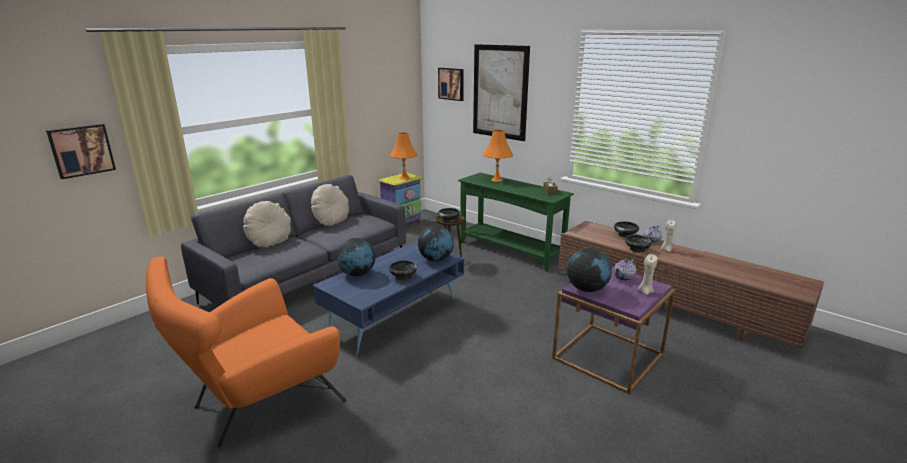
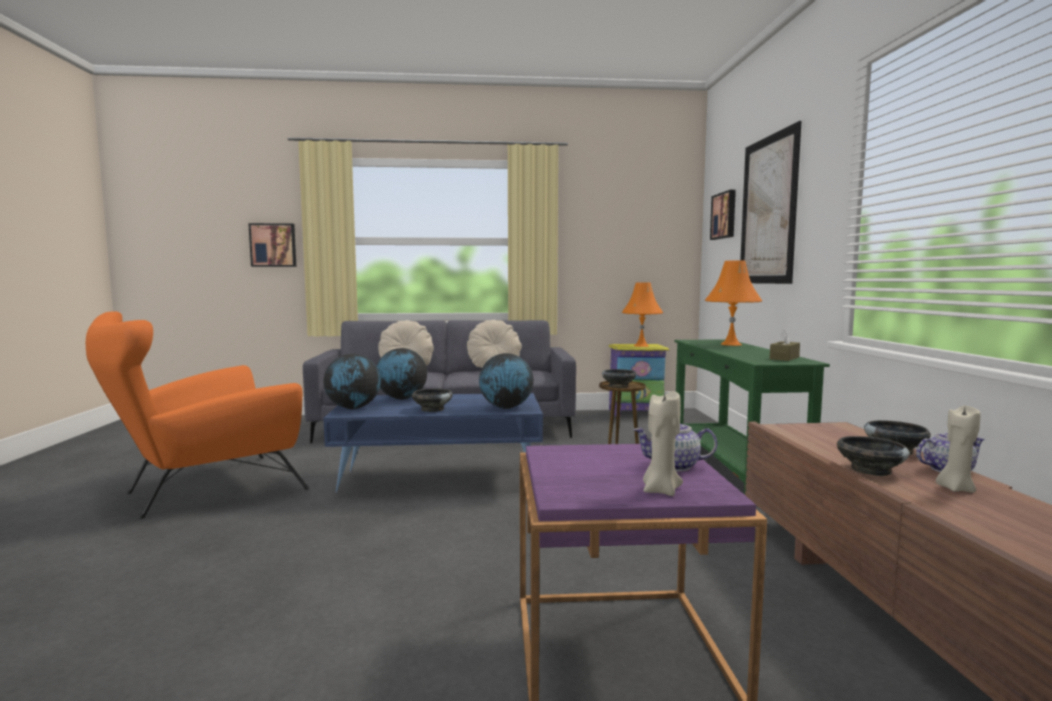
camera: 45 degrees right, 15 degrees down
orange armchair [146,257,347,447] -> orange armchair turned 45 degrees counterclockwise [86,311,310,519]
globe [567,248,612,292] -> globe moved to [323,354,381,409]

